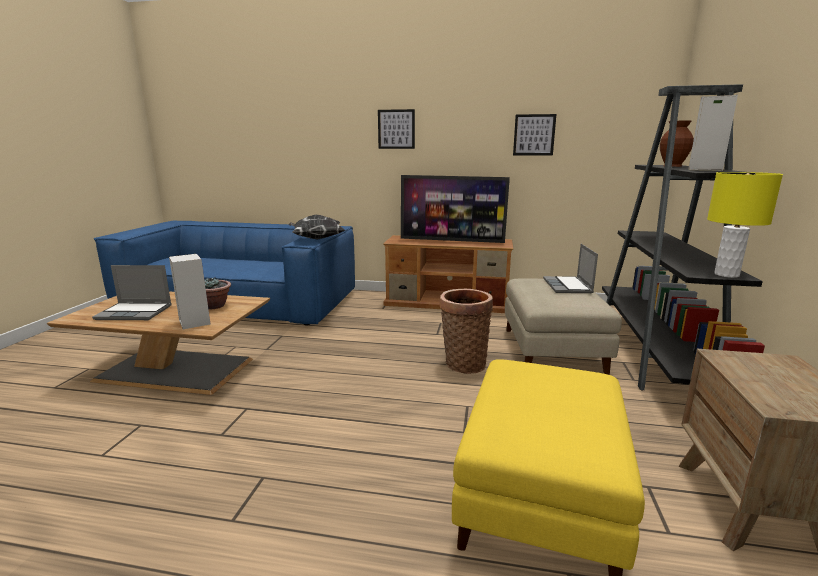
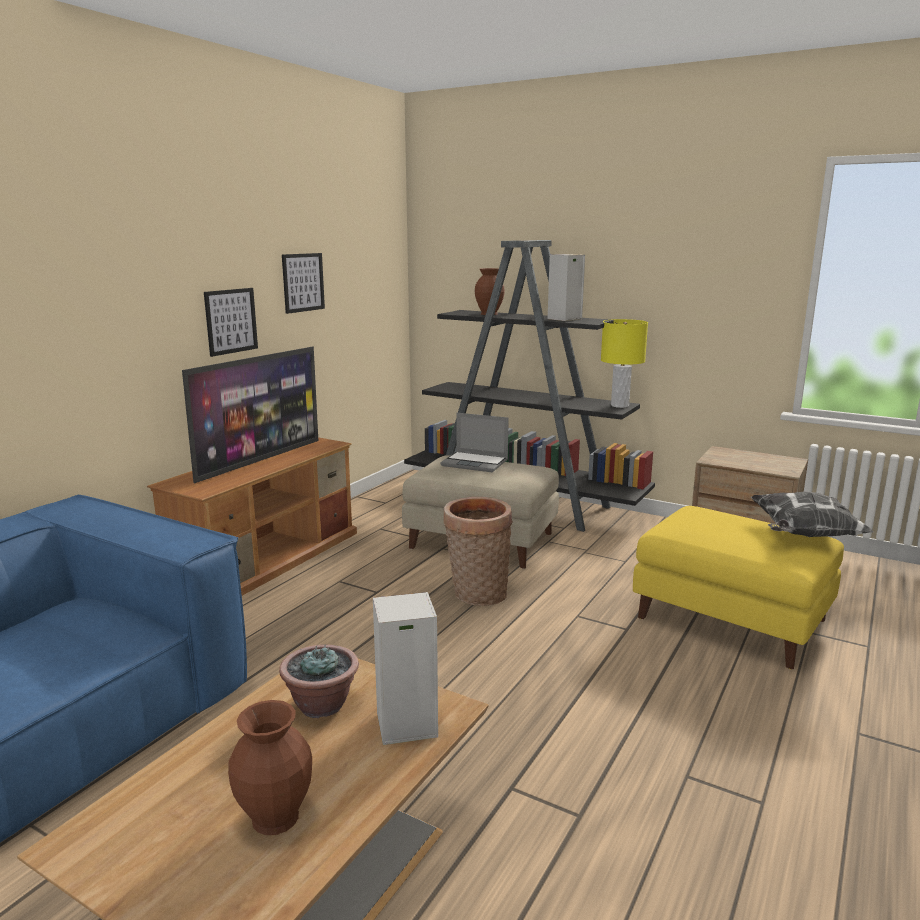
camera: 70 degrees left, 0 degrees up
laptop [92,265,172,320] -> brown vase [228,700,312,835]
pillow [289,215,345,240] -> pillow moved to [751,492,874,537]
picture [378,109,415,149] -> picture moved to [204,288,258,357]

